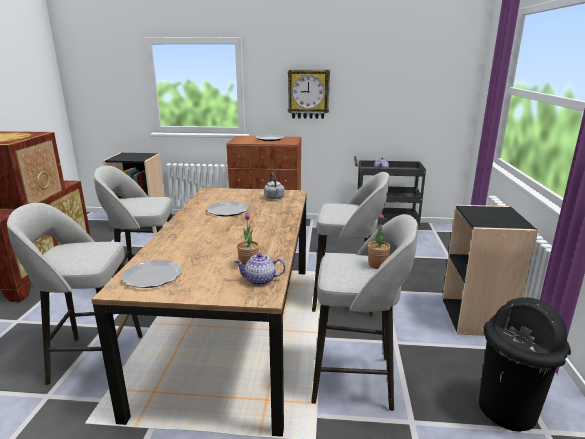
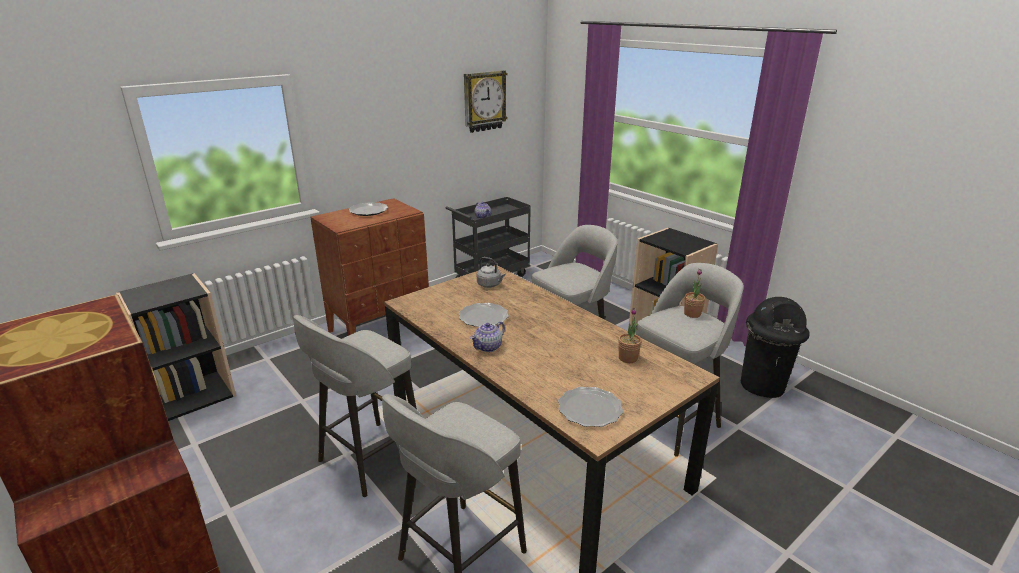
camera: 45 degrees left, 5 degrees up
teapot [234,253,286,286] -> teapot moved to [470,321,505,352]
wall clock [288,70,330,119] -> wall clock moved to [464,70,507,133]

